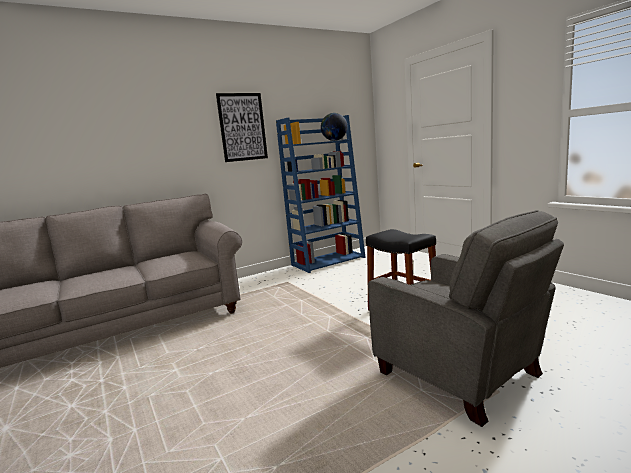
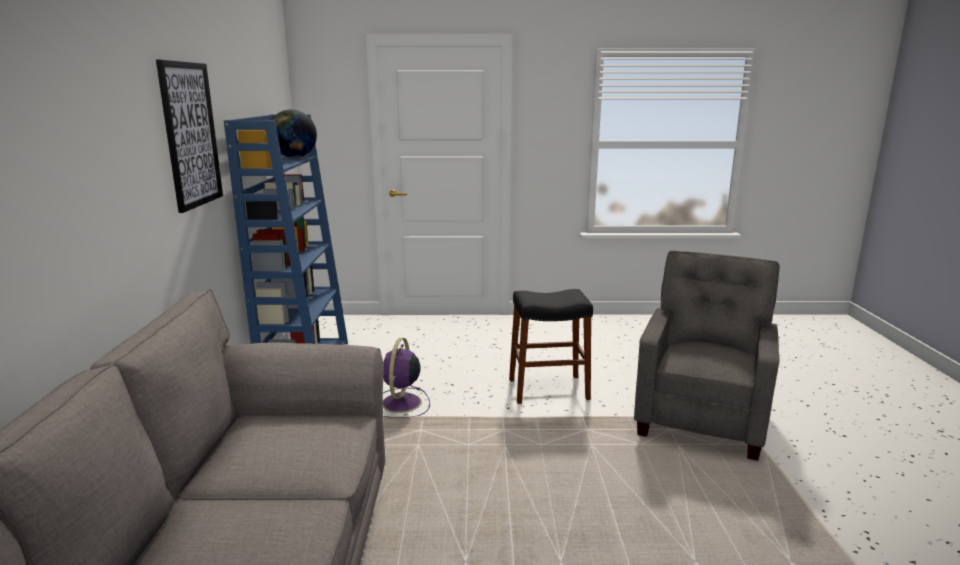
camera: 60 degrees left, 5 degrees up
grey armchair [368,210,564,427] -> grey armchair turned 60 degrees counterclockwise [634,251,780,461]
none -> purple fan [383,338,430,418]

